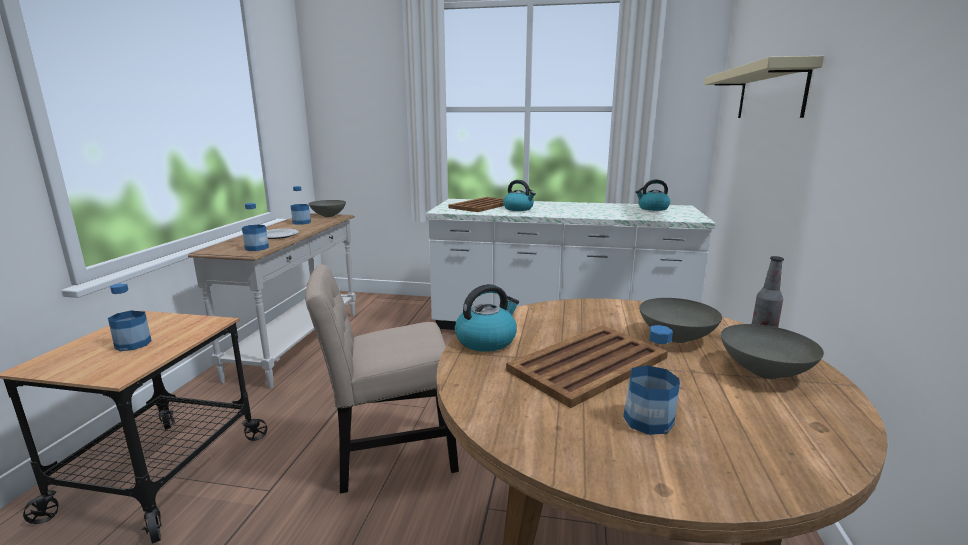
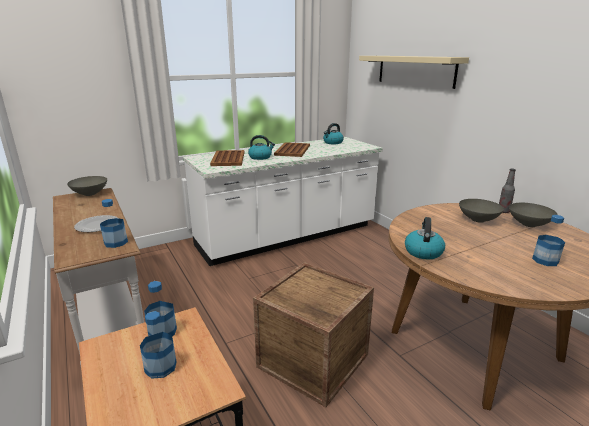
camera: 40 degrees left, 5 degrees up
bottle [291,186,311,225] -> bottle moved to [144,281,177,336]
beige chair [305,265,459,494] -> crate [253,262,374,407]
brown tray [506,326,668,408] -> brown tray moved to [274,142,310,157]

